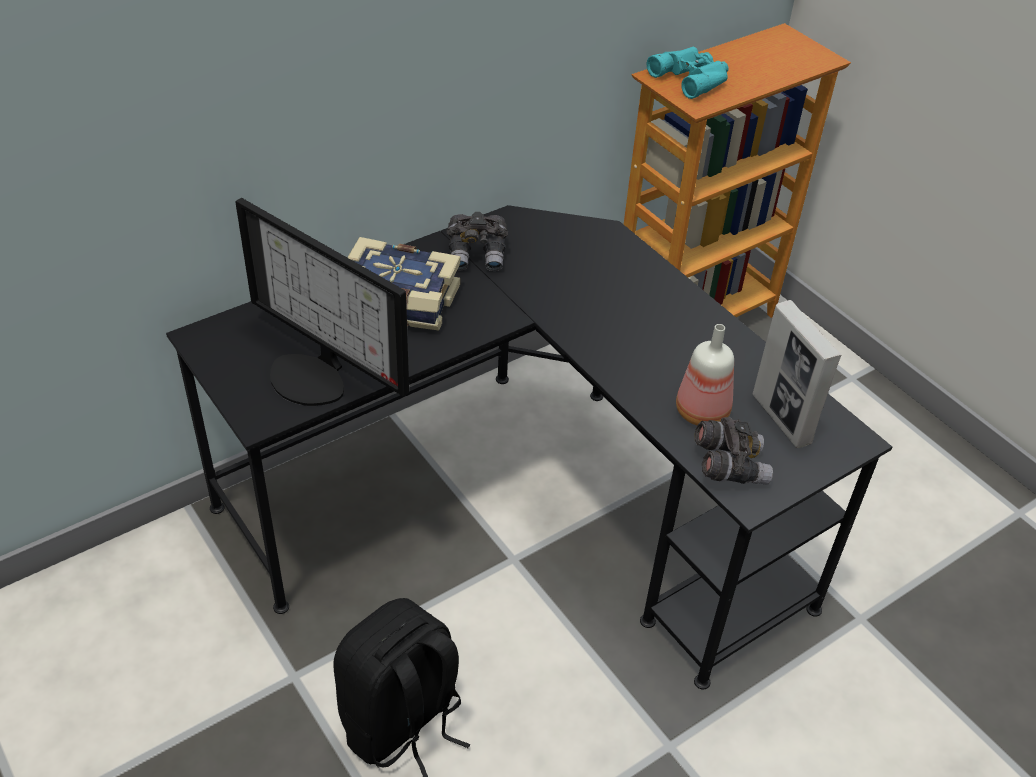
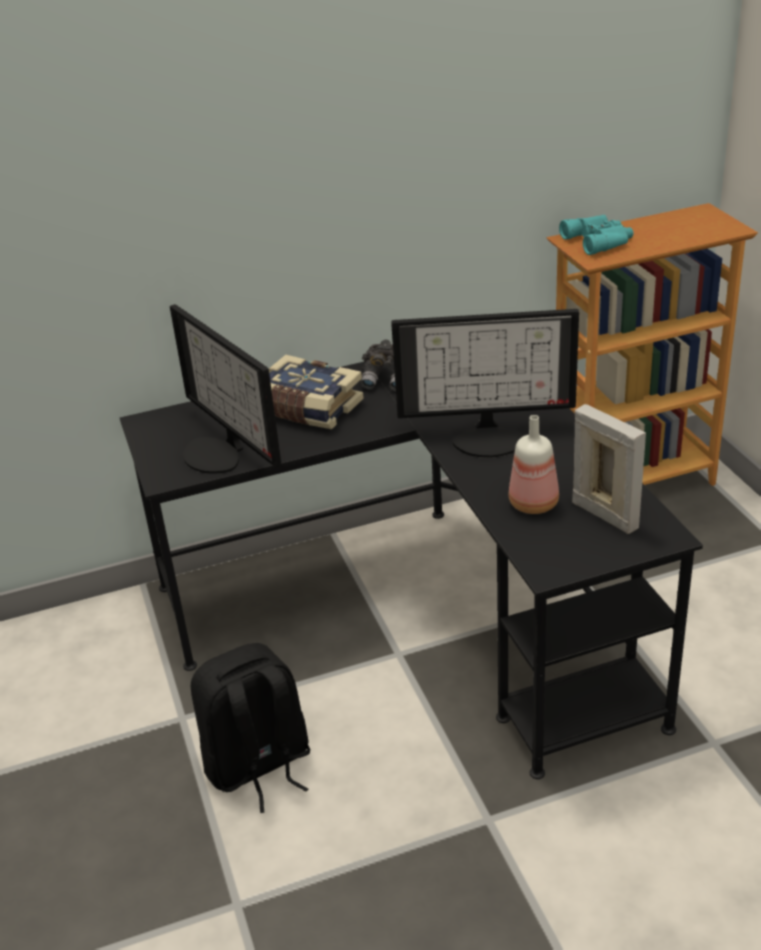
camera: 20 degrees right, 10 degrees down
grey binoculars [694,417,773,485] -> none
picture frame [753,300,842,448] -> picture frame turned 150 degrees clockwise [572,404,646,534]
none -> monitor [391,309,579,458]

